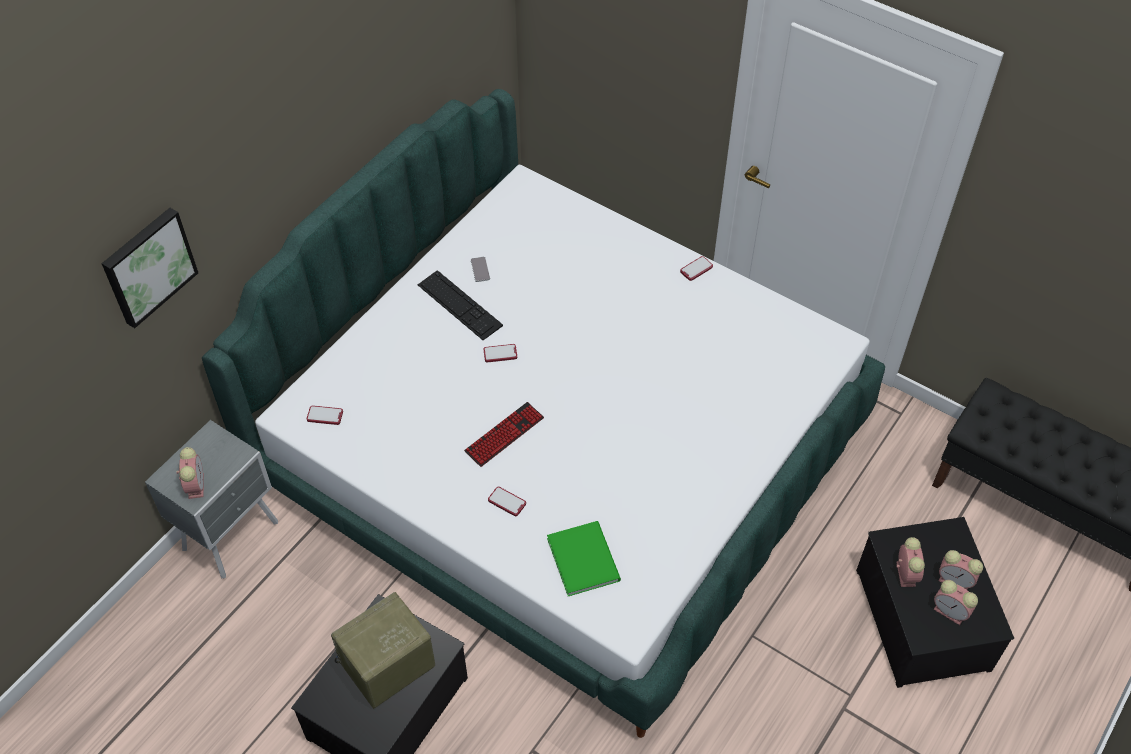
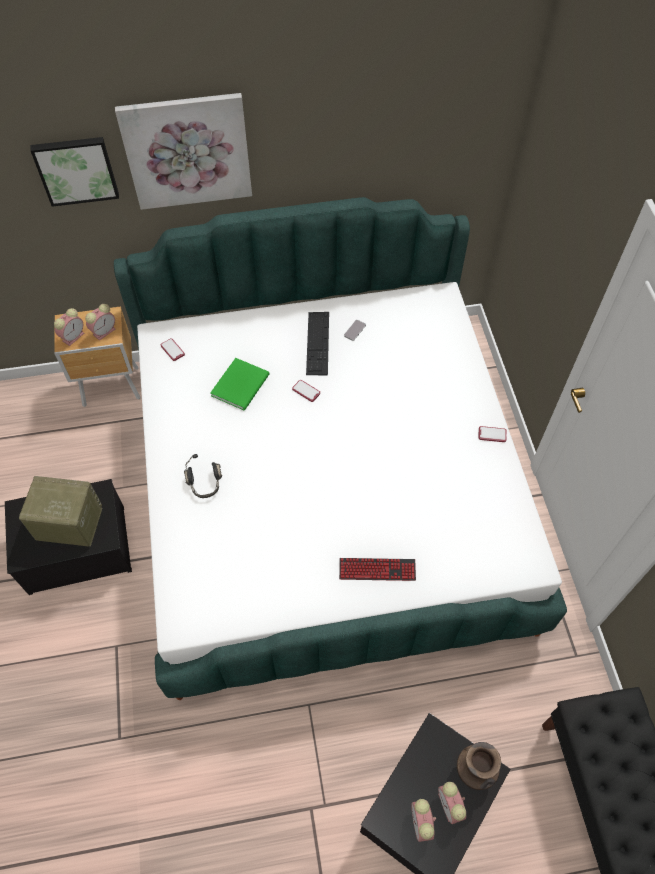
camera: 45 degrees right, 5 degrees up
grey nightstand [145,420,278,578] -> brown nightstand [54,306,141,407]
keyboard [464,402,544,467] -> keyboard moved to [339,558,416,581]
phone [488,486,526,516] -> black headphones [184,454,222,498]
green book [547,521,621,596] -> green book moved to [210,358,270,411]
alarm clock [896,537,925,587] -> alarm clock moved to [85,304,115,341]
none -> picture [115,93,252,210]
none -> brown vase [457,742,501,790]

